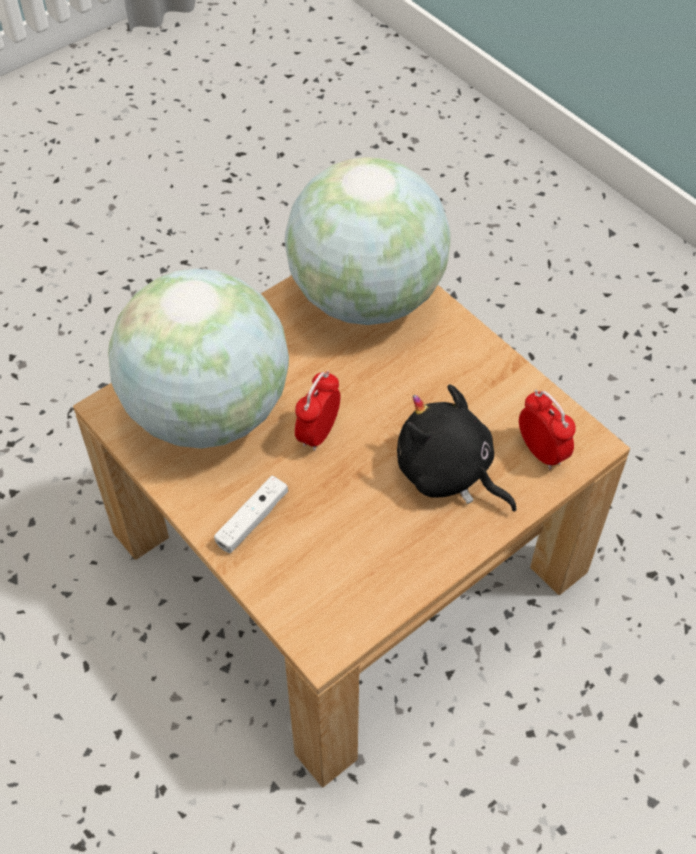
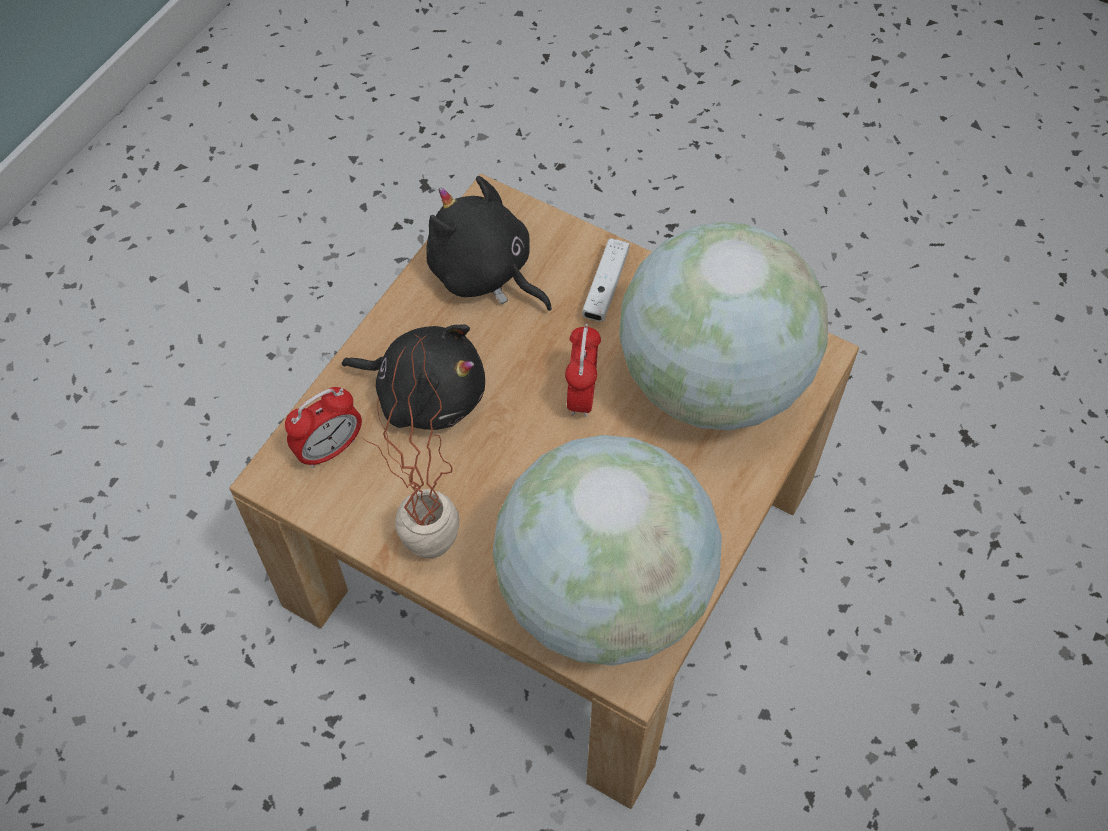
camera: 160 degrees right, 5 degrees up
alarm clock [519,390,576,470] -> alarm clock turned 75 degrees counterclockwise [285,387,362,468]
none -> potted plant [362,334,460,558]
none -> black plush toy [426,176,552,311]

